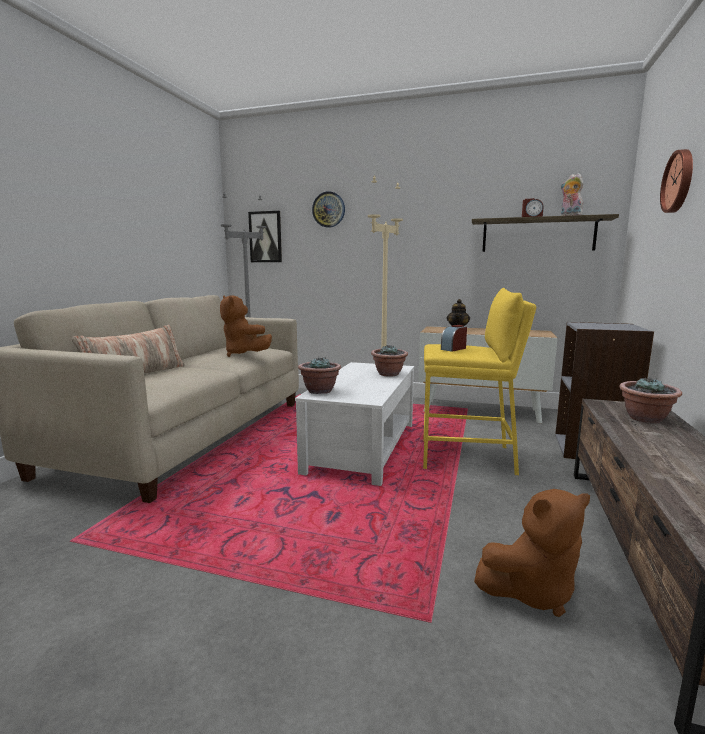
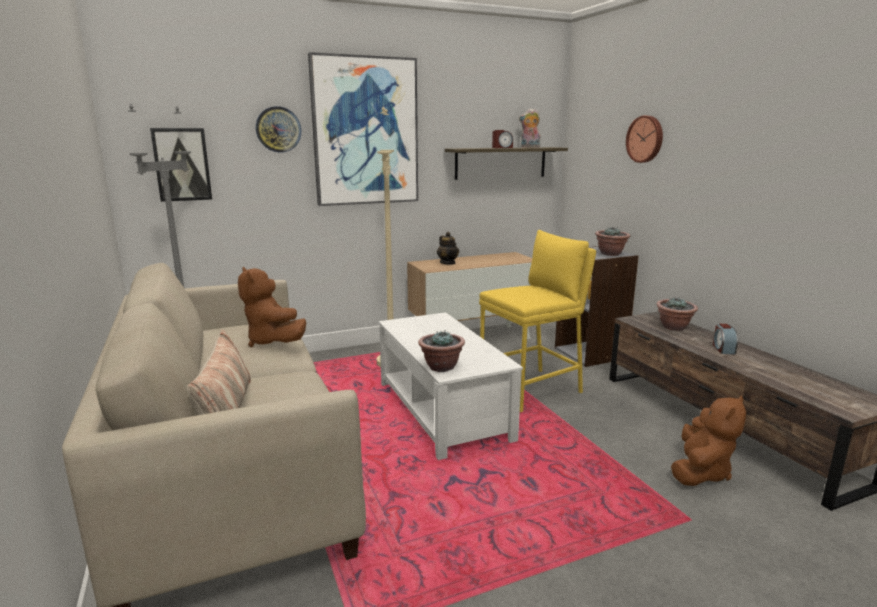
camera: 40 degrees left, 5 degrees up
brown plush toy [220,295,272,357] -> brown plush toy turned 45 degrees clockwise [238,267,306,347]
potted plant [371,345,408,377] -> potted plant moved to [595,227,630,256]
alarm clock [441,325,467,352] -> alarm clock moved to [713,324,738,354]
none -> picture [308,52,418,206]

